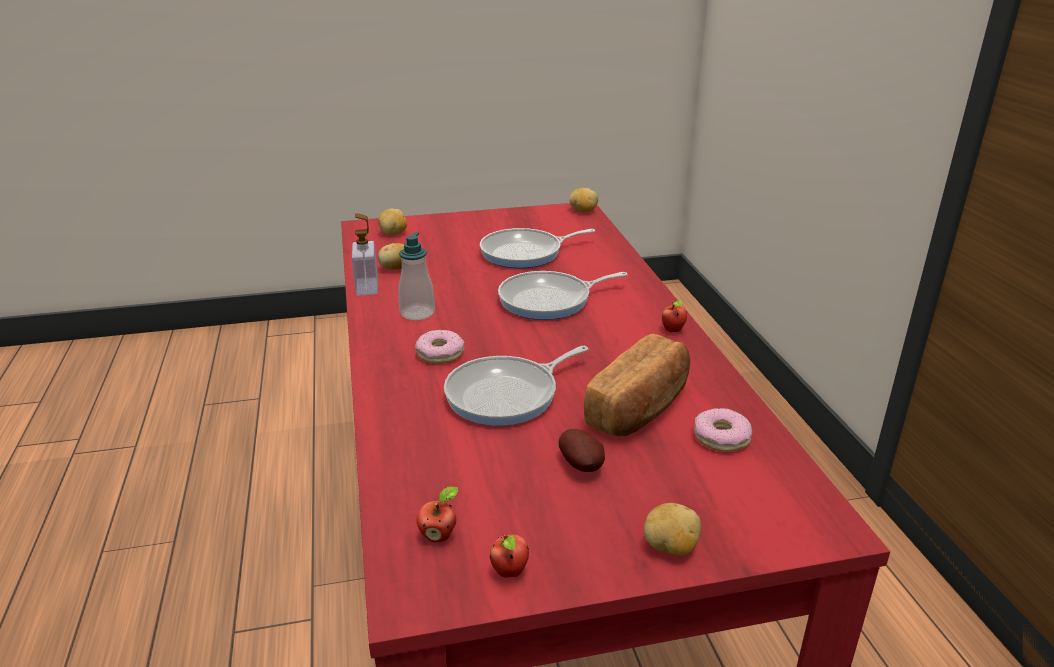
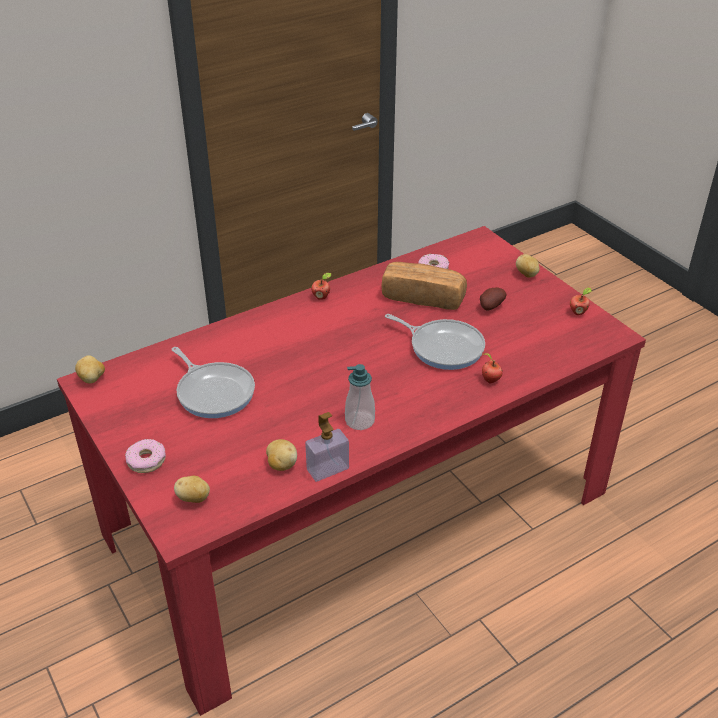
camera: 110 degrees left, 10 degrees up
donut [415,330,465,364] -> donut moved to [125,439,166,473]
apple [417,487,458,542] -> apple moved to [482,353,503,384]
frying pan [498,271,628,320] -> none

